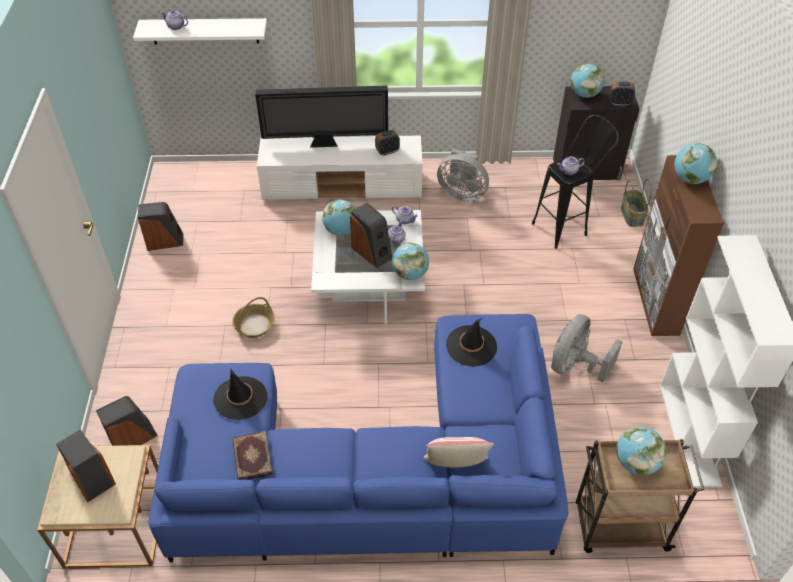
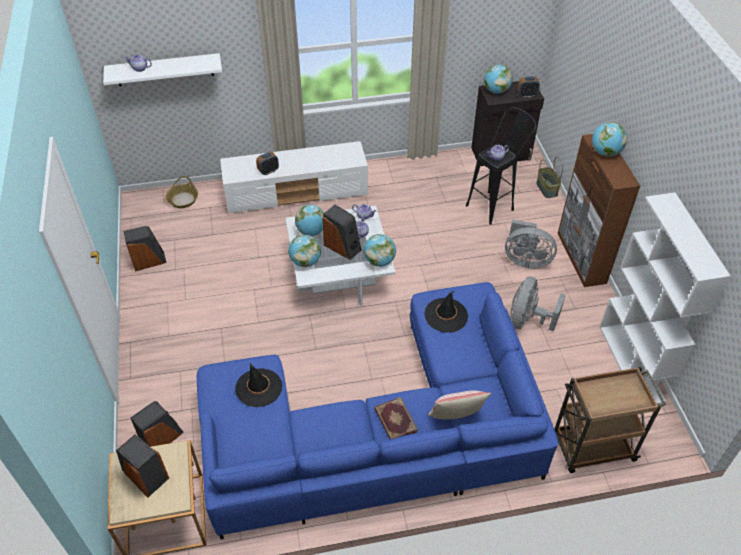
camera: 10 degrees left, 0 degrees up
basket [232,297,275,338] -> basket moved to [166,176,198,208]
book [233,431,273,480] -> book moved to [374,397,418,439]
television [255,85,388,148] -> none
alarm clock [375,130,400,156] -> alarm clock moved to [256,152,279,175]
grey fan [437,149,489,201] -> grey fan moved to [505,220,557,268]
globe [616,426,666,476] -> globe moved to [288,235,321,267]

